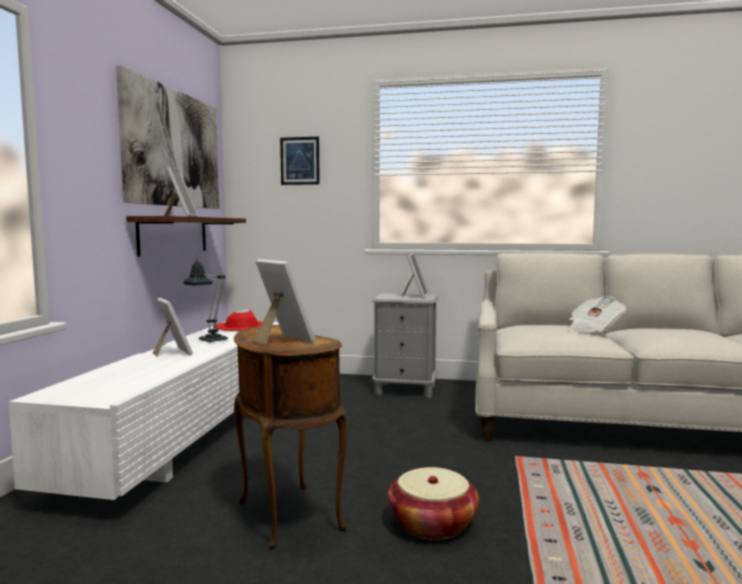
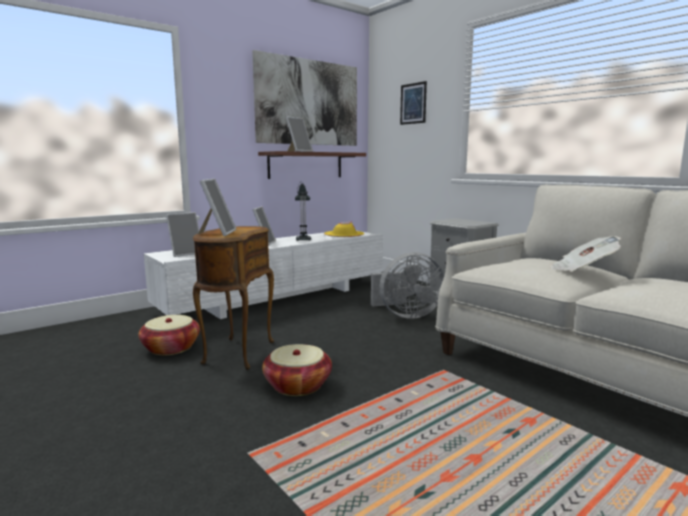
camera: 40 degrees right, 5 degrees up
red hat [214,309,262,331] -> yellow hat [324,221,364,237]
picture frame [401,253,429,298] -> picture frame moved to [166,212,199,257]
none -> basket [138,315,200,355]
none -> grey fan [371,252,444,319]

